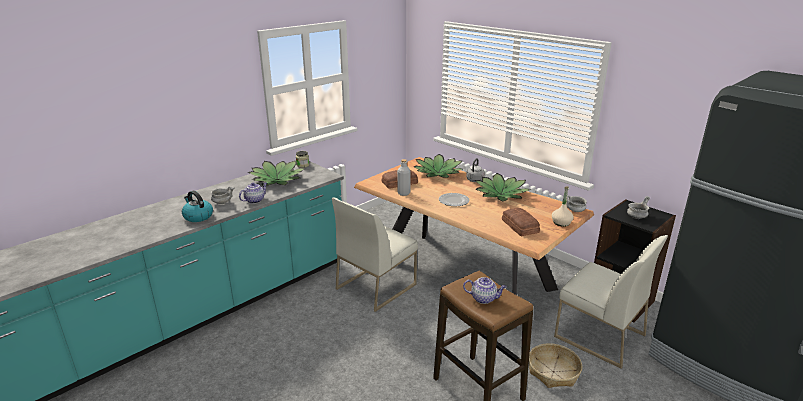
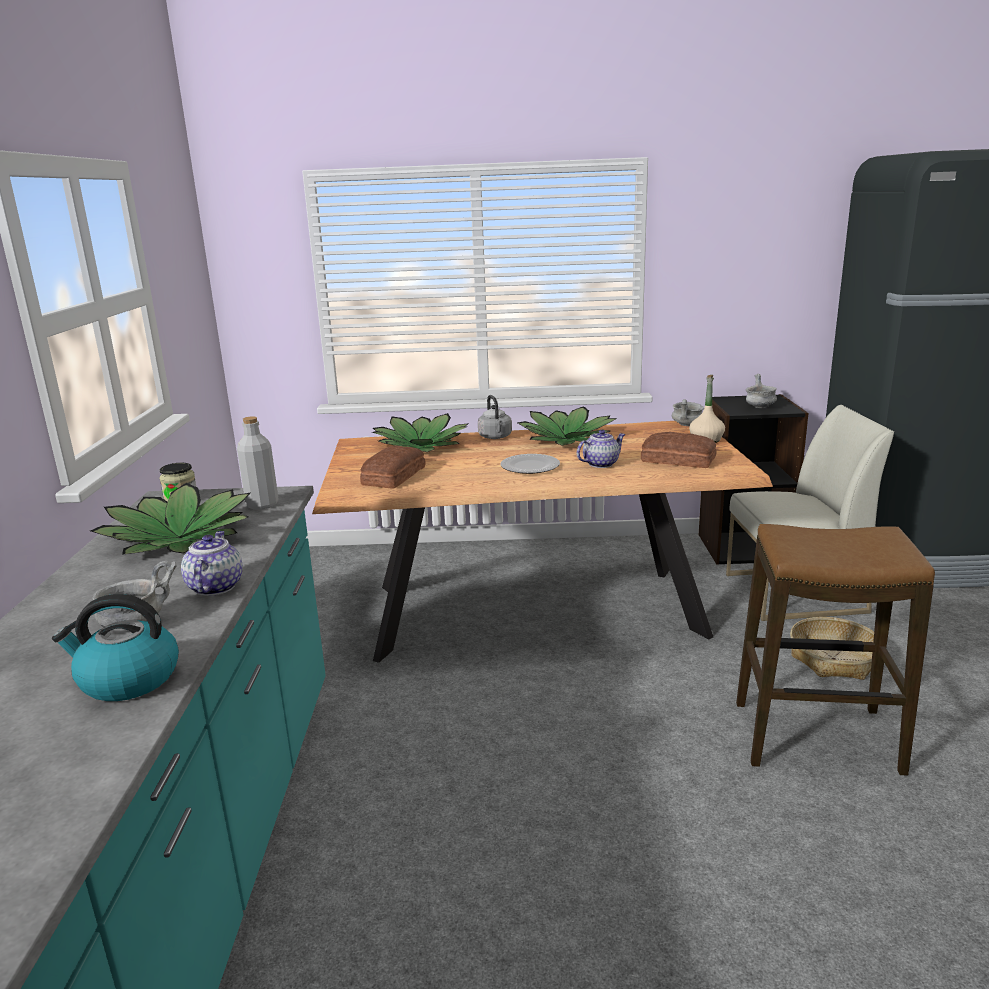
camera: 45 degrees left, 5 degrees down
white chair [332,197,418,312] -> none
grey bottle [397,159,411,196] -> grey bottle moved to [237,416,279,510]
teapot [463,277,507,304] -> teapot moved to [577,430,625,468]

